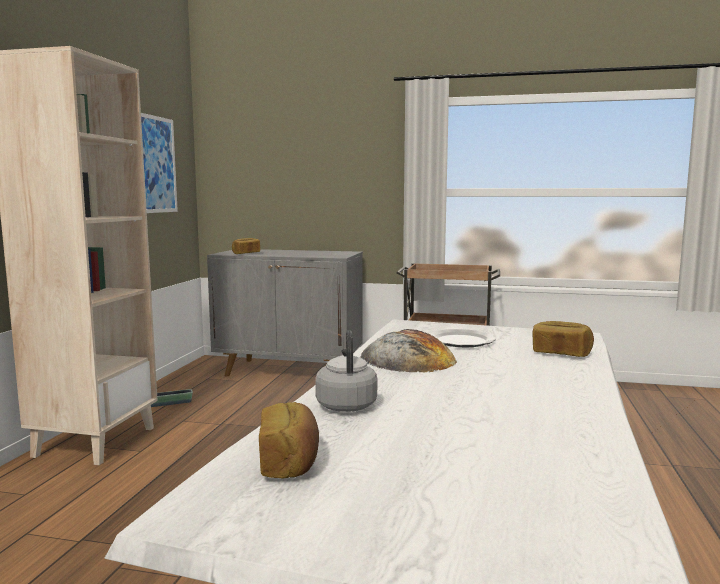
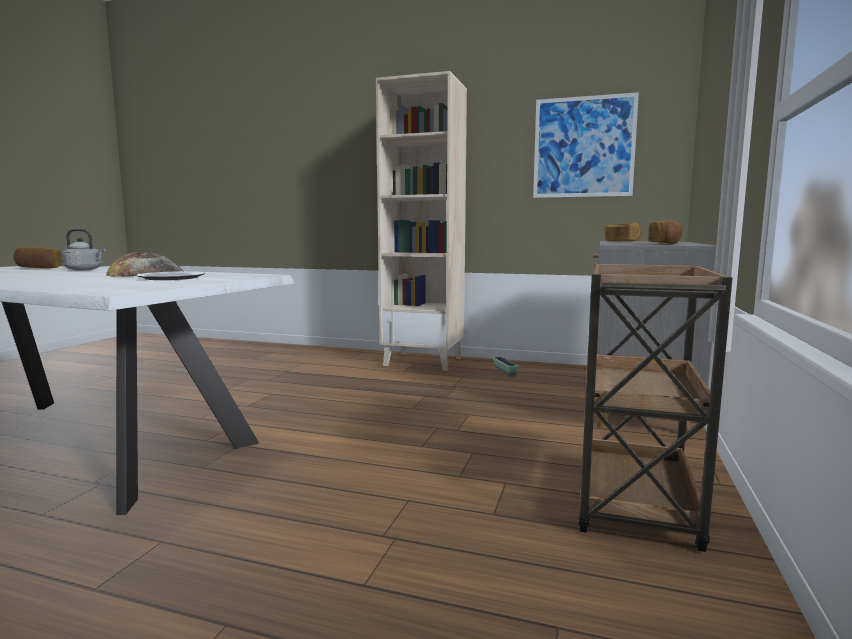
camera: 95 degrees right, 0 degrees up
bread [533,321,594,357] -> bread moved to [648,220,682,244]

